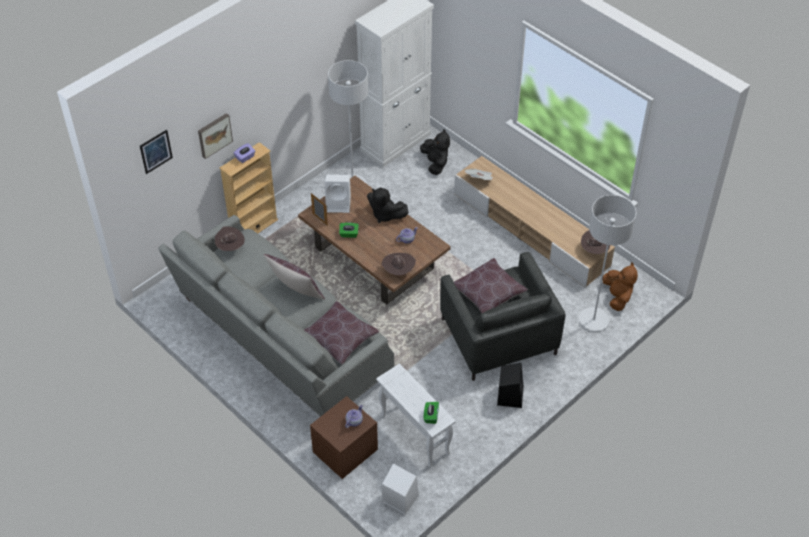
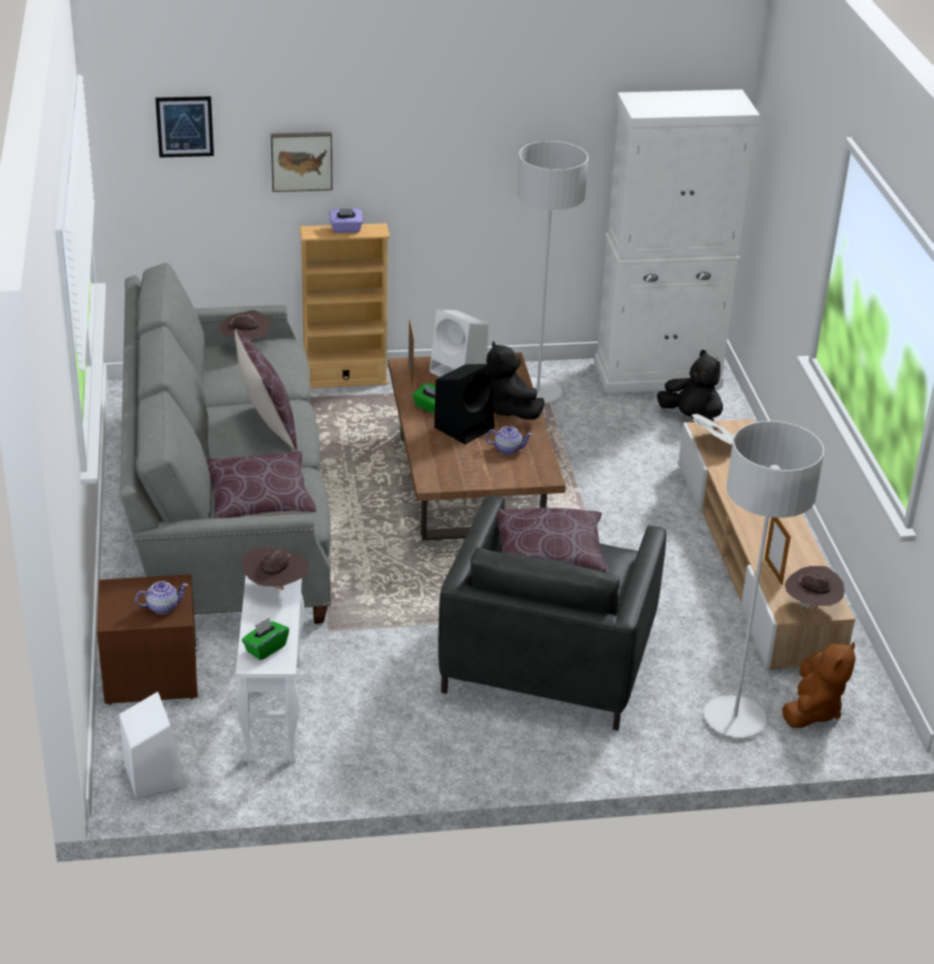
camera: 35 degrees right, 15 degrees down
brown hat [382,253,416,275] -> brown hat moved to [242,547,309,589]
black plush toy [420,129,450,175] -> black plush toy turned 60 degrees counterclockwise [657,350,723,422]
black speaker [497,363,524,408] -> black speaker moved to [434,364,494,444]
none -> picture frame [764,517,791,585]

